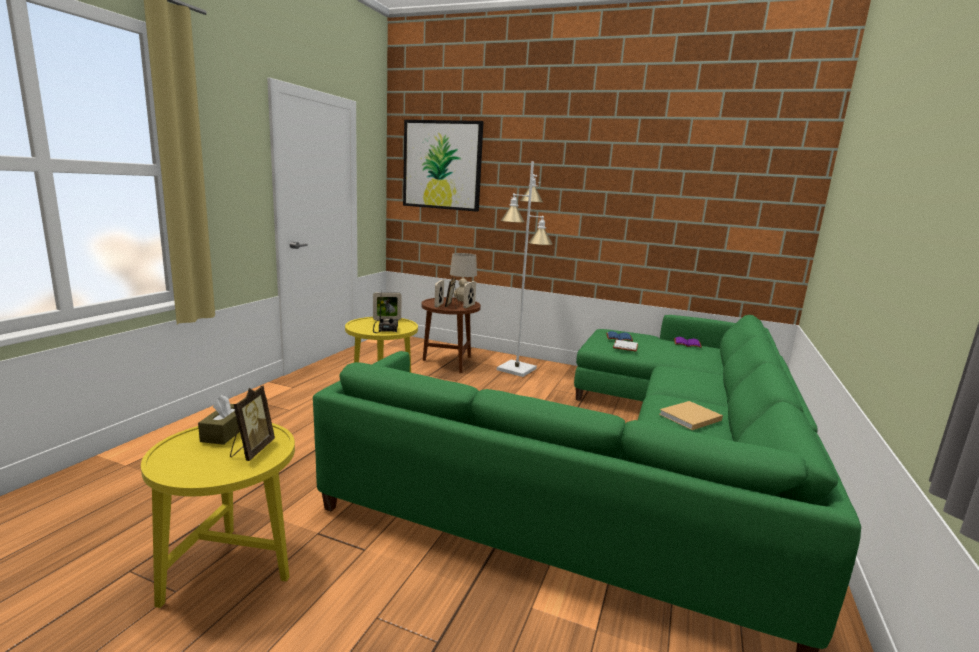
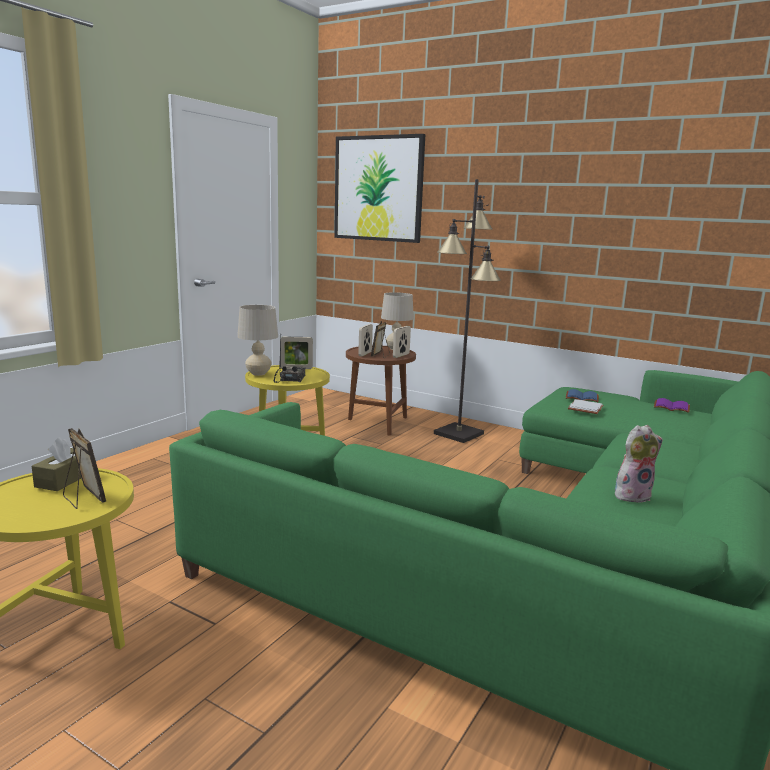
camera: 10 degrees right, 0 degrees up
picture frame [230,386,275,461] -> picture frame turned 60 degrees counterclockwise [63,428,106,509]
white floor lamp [497,161,552,377] -> black floor lamp [434,179,501,443]
beige book [659,401,723,430] -> plush toy [615,425,663,504]
none -> beige table lamp [237,305,278,376]

